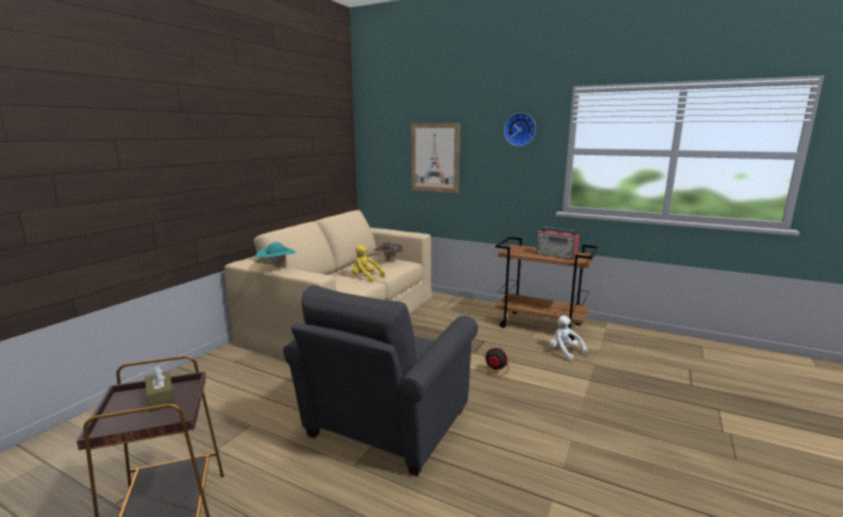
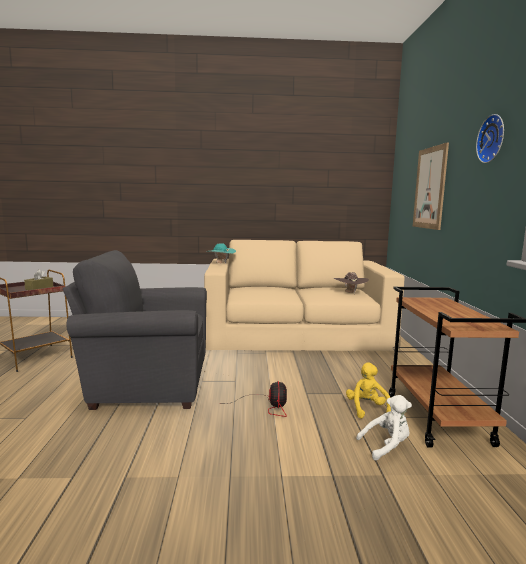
camera: 60 degrees right, 5 degrees down
yellow plush toy [352,245,385,282] -> yellow plush toy moved to [346,362,391,419]
radio [536,227,579,260] -> none
white plush toy [549,315,588,361] -> white plush toy turned 45 degrees clockwise [356,395,412,460]

